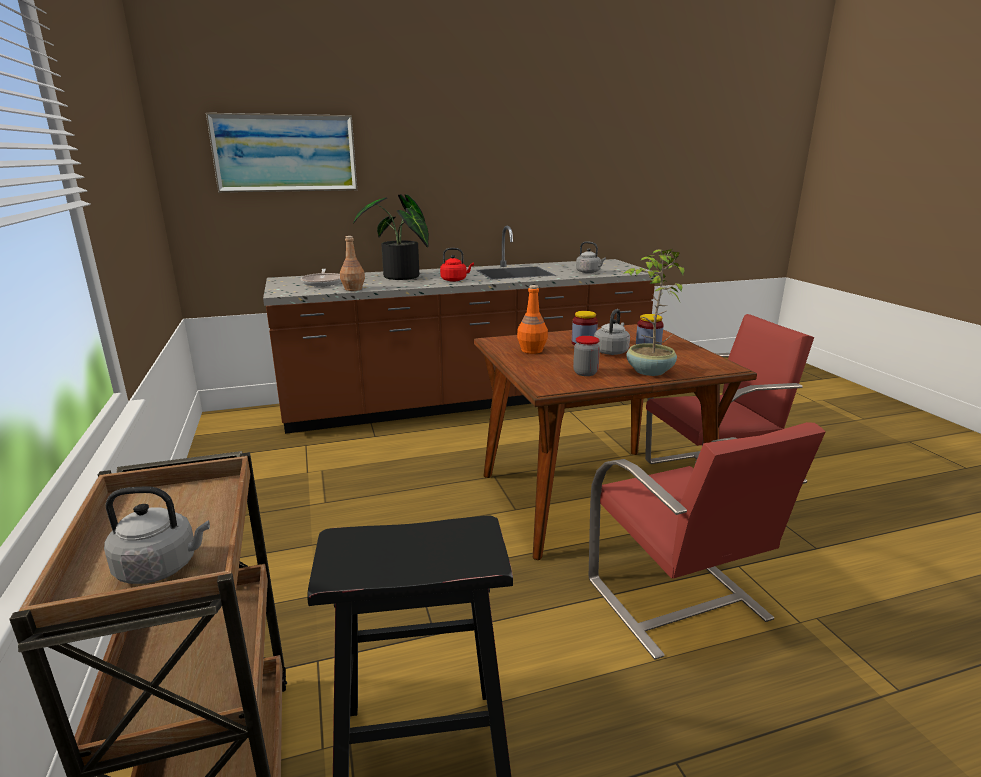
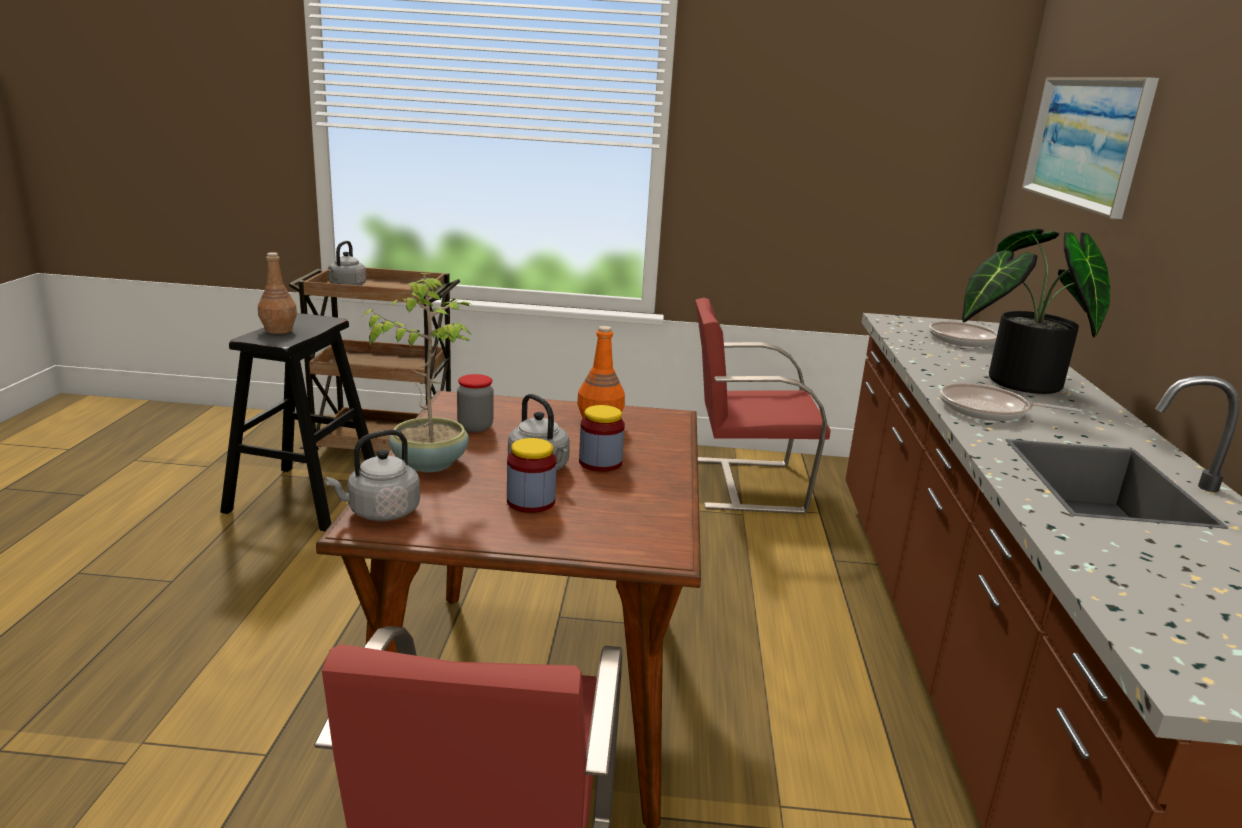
camera: 110 degrees right, 0 degrees up
brown bottle [340,236,365,291] -> brown bottle moved to [258,252,297,334]
red kettle [440,248,474,282] -> frying pan [940,383,1083,421]
grey kettle [576,241,606,273] -> grey kettle moved to [325,430,420,521]
red chair [589,422,825,660] -> red chair moved to [695,298,830,514]

